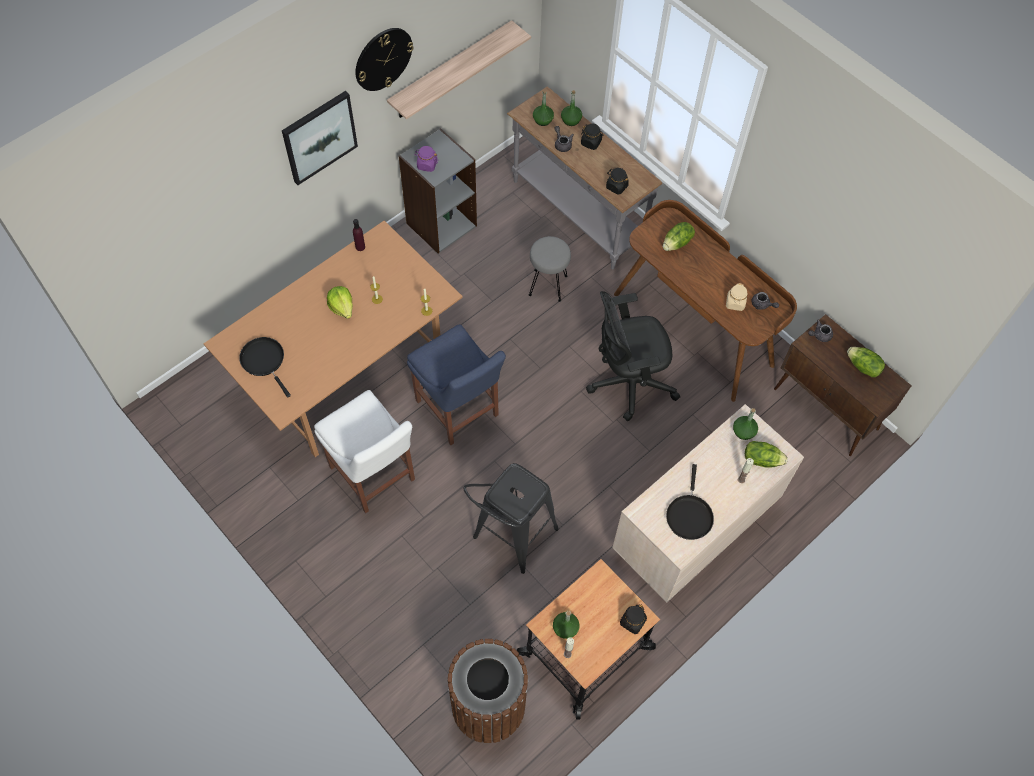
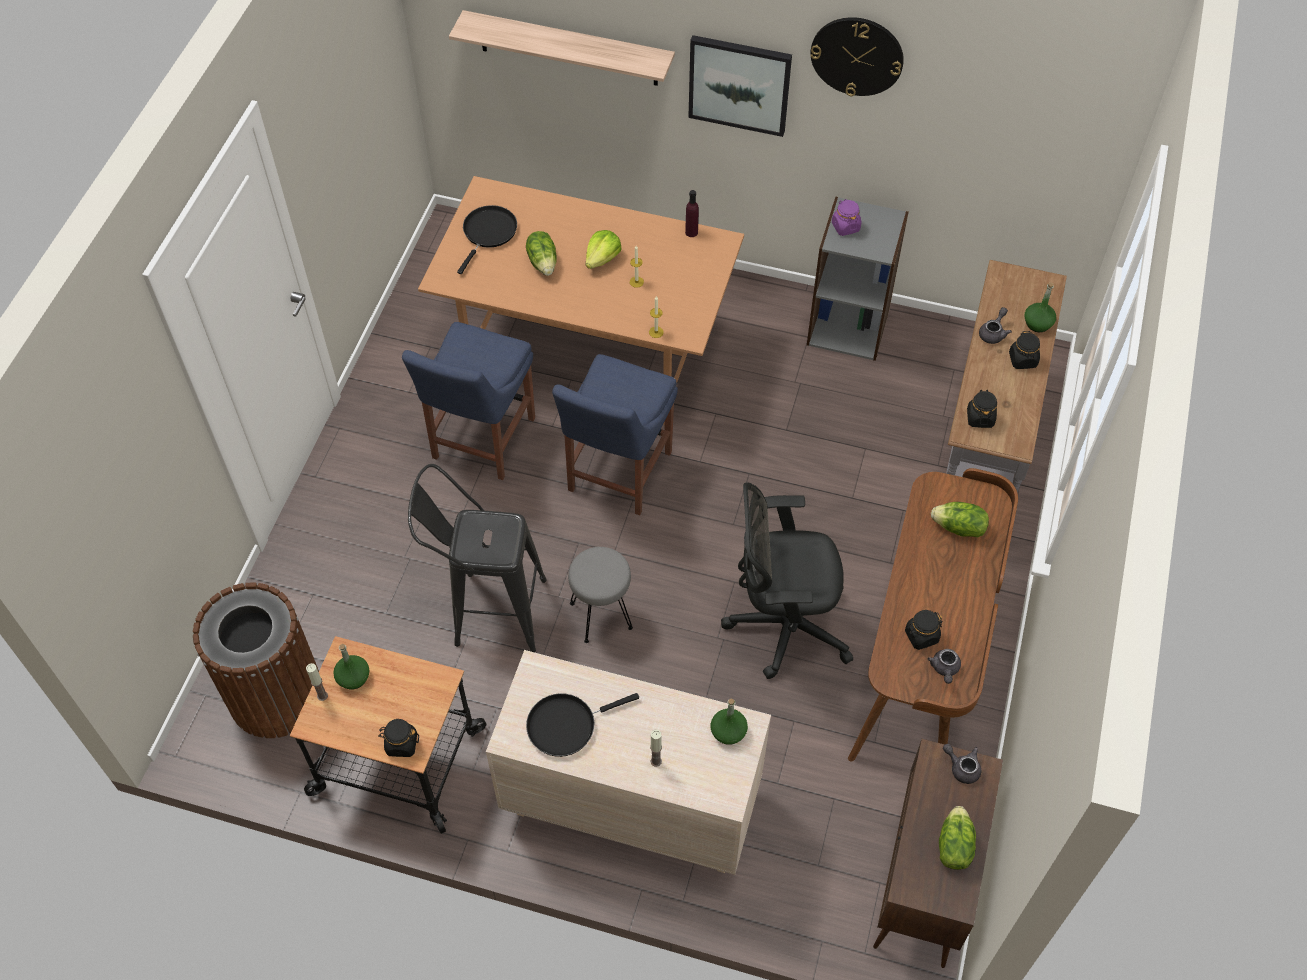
camera: 60 degrees right, 5 degrees down
white chair [314,390,415,513] -> blue chair [402,322,535,480]
shelf [387,20,531,119] -> shelf moved to [449,10,675,86]
grey stool [529,236,571,302] -> grey stool moved to [568,547,633,643]
green bottle [533,90,554,126] -> none
black office chair [586,291,680,421] -> black office chair turned 45 degrees counterclockwise [721,483,853,679]
beige jar [726,283,747,311] -> black jar [905,610,943,650]
lettuce [745,441,788,468] -> lettuce moved to [526,231,557,276]

